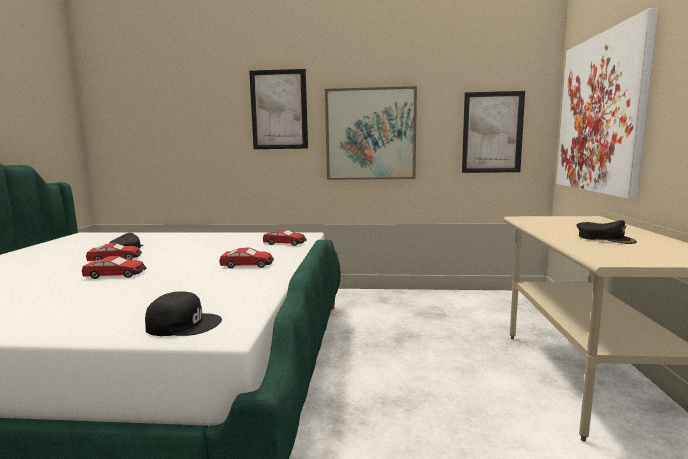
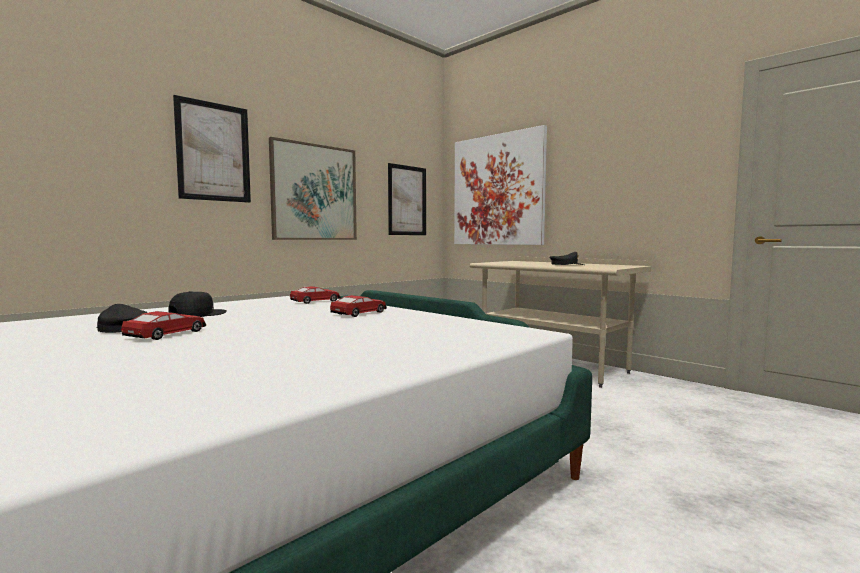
camera: 50 degrees left, 5 degrees down
toy car [82,256,146,279] -> none
black cap [145,291,222,336] -> black cap moved to [168,291,227,317]

